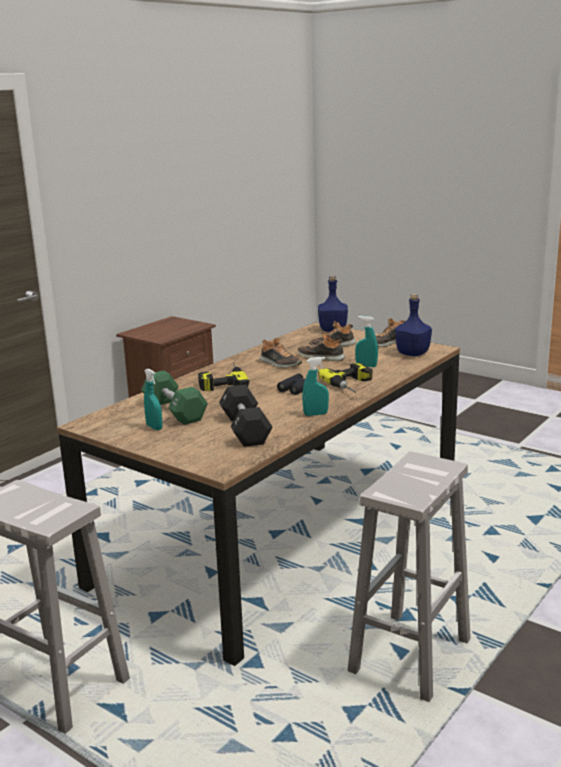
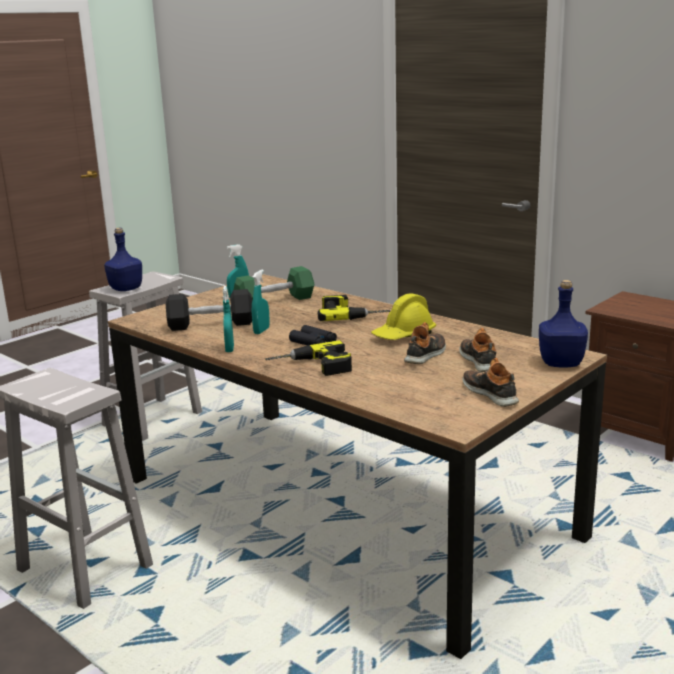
camera: 95 degrees right, 0 degrees up
shoe [260,338,302,368] -> yellow hard hat [371,294,436,340]
turquoise spray bottle [355,316,378,367] -> turquoise spray bottle moved to [252,270,270,334]
blue bottle [395,294,432,356] -> blue bottle moved to [104,228,142,291]

